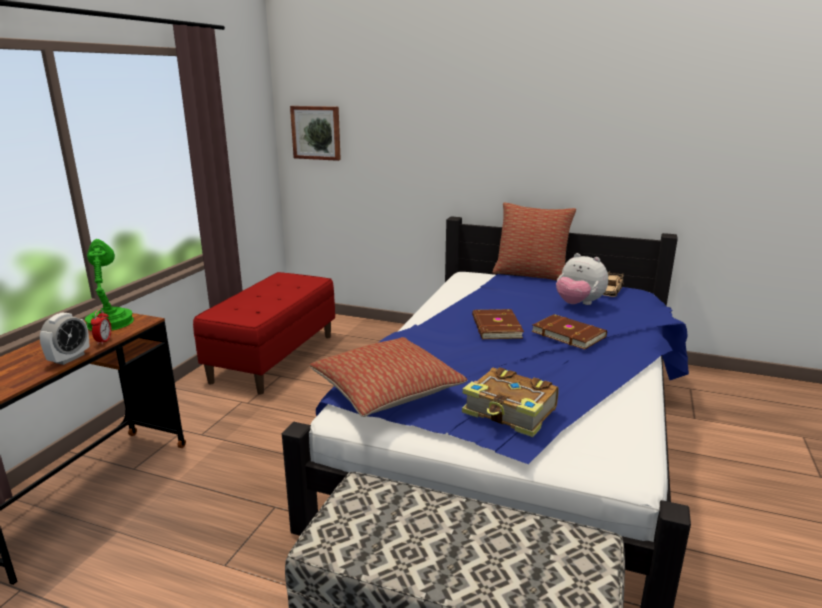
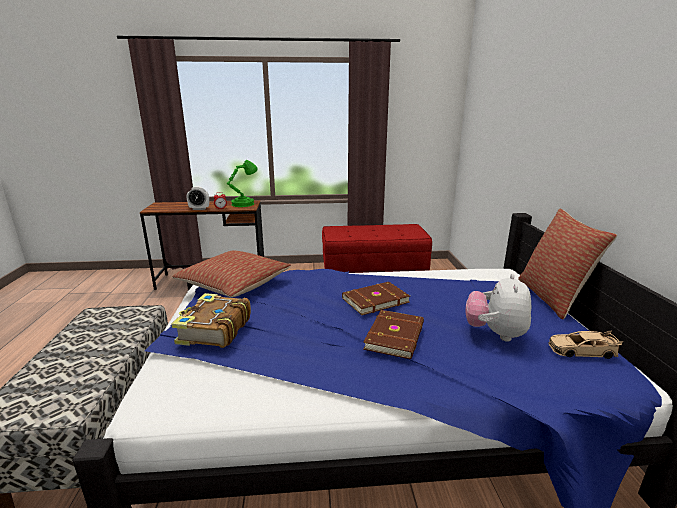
camera: 65 degrees right, 0 degrees up
picture [290,106,341,161] -> none

